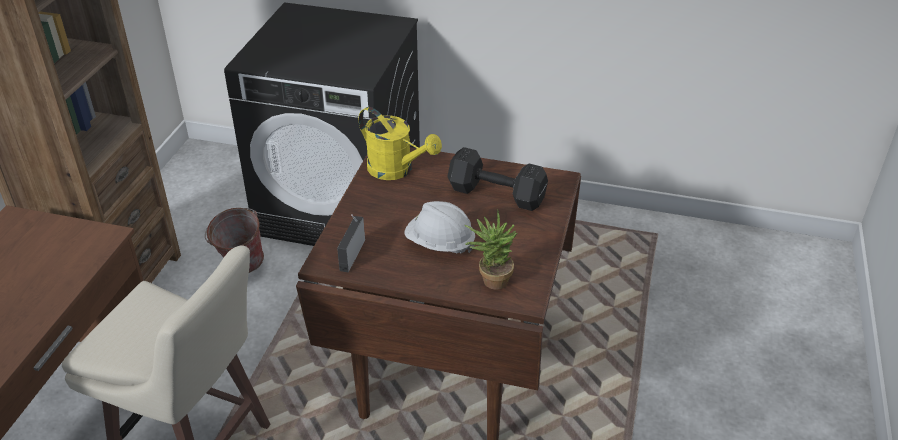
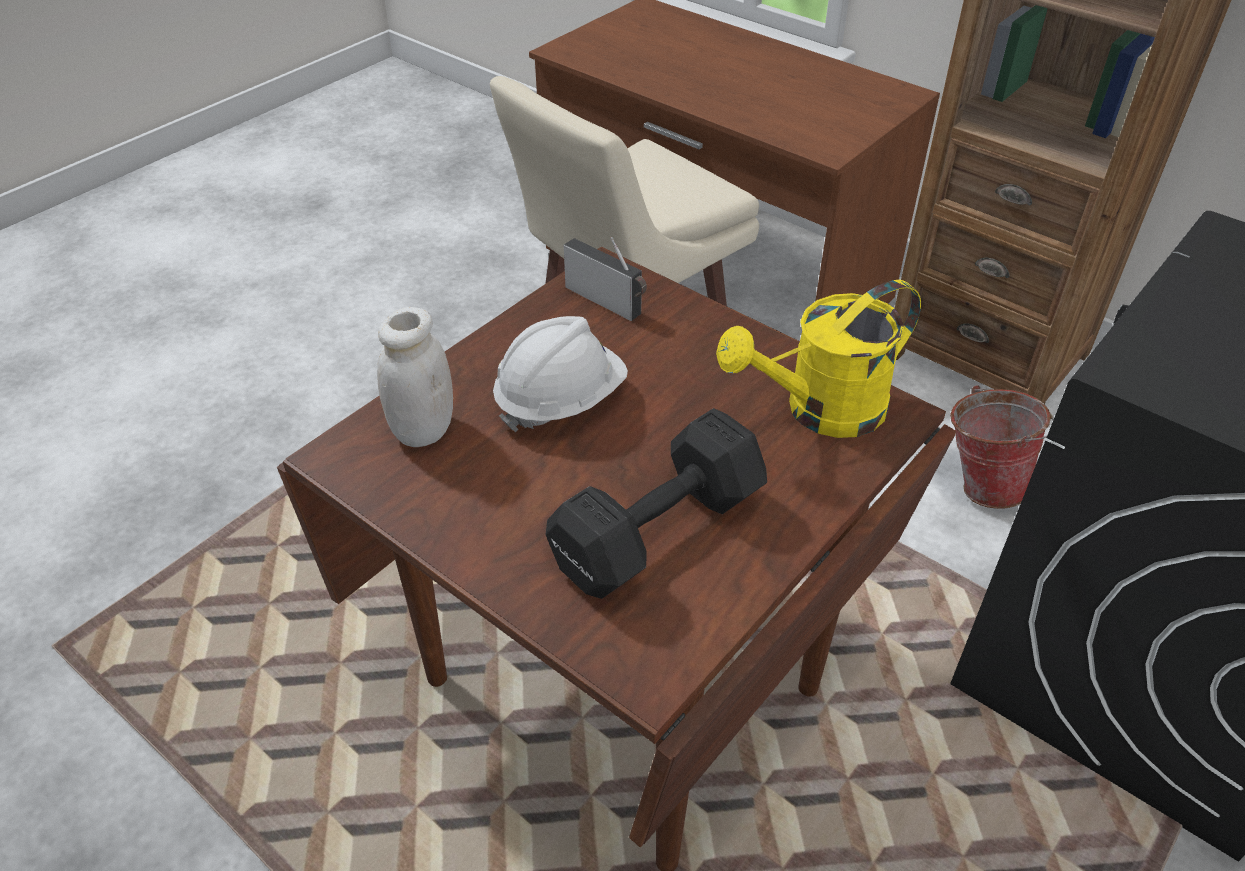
camera: 115 degrees right, 5 degrees up
potted plant [465,210,518,290] -> white jar [377,307,453,447]

